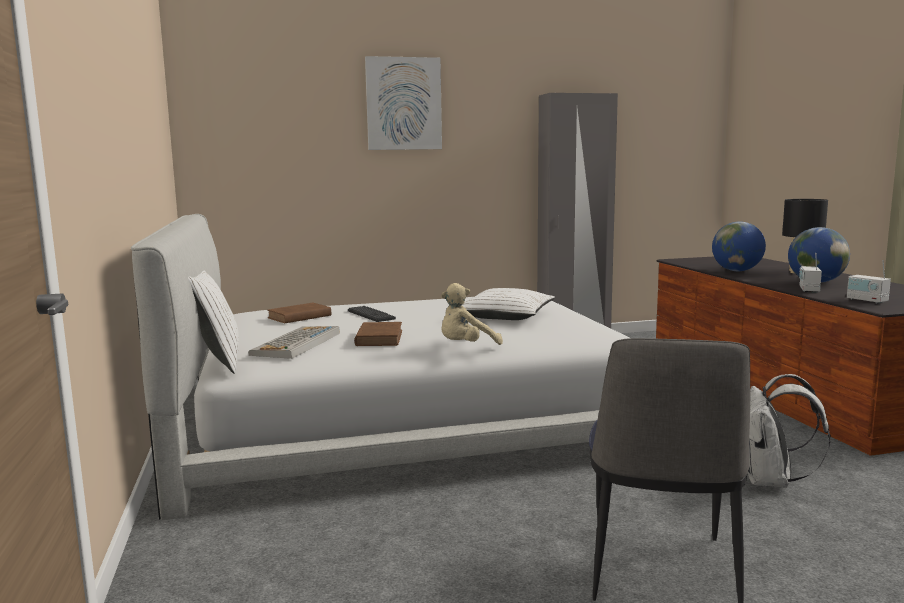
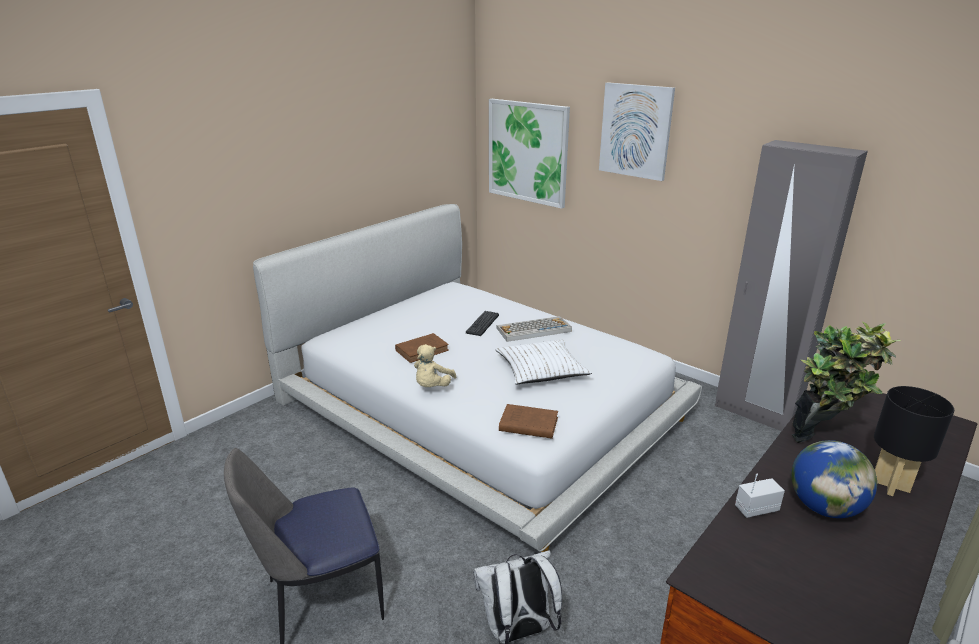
camera: 55 degrees right, 15 degrees up
white pillow [188,271,239,373] -> none
keyboard [248,326,340,359] -> keyboard moved to [497,316,572,342]
brown book [267,303,331,324] -> brown book moved to [499,404,558,439]
beige plush toy [441,283,503,345] -> beige plush toy turned 90 degrees counterclockwise [414,344,457,387]
globe [712,221,766,271] -> potted plant [792,322,901,443]
radio [847,260,891,304] -> none
none -> picture [489,99,570,209]

